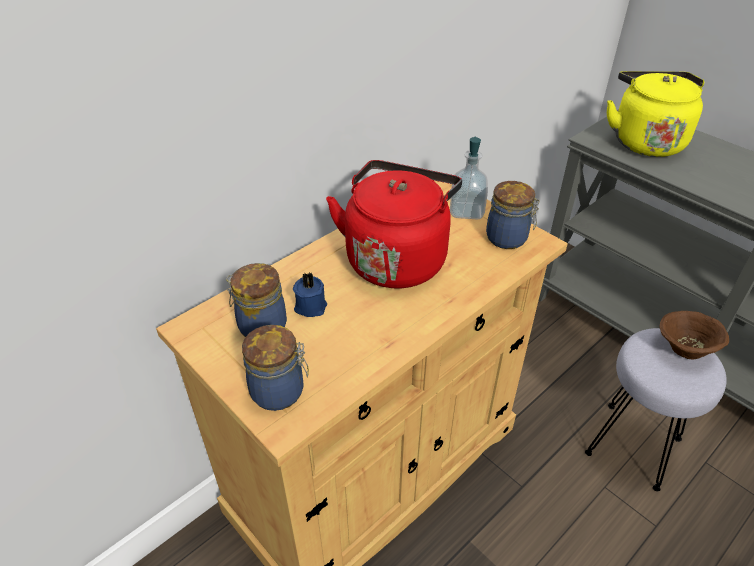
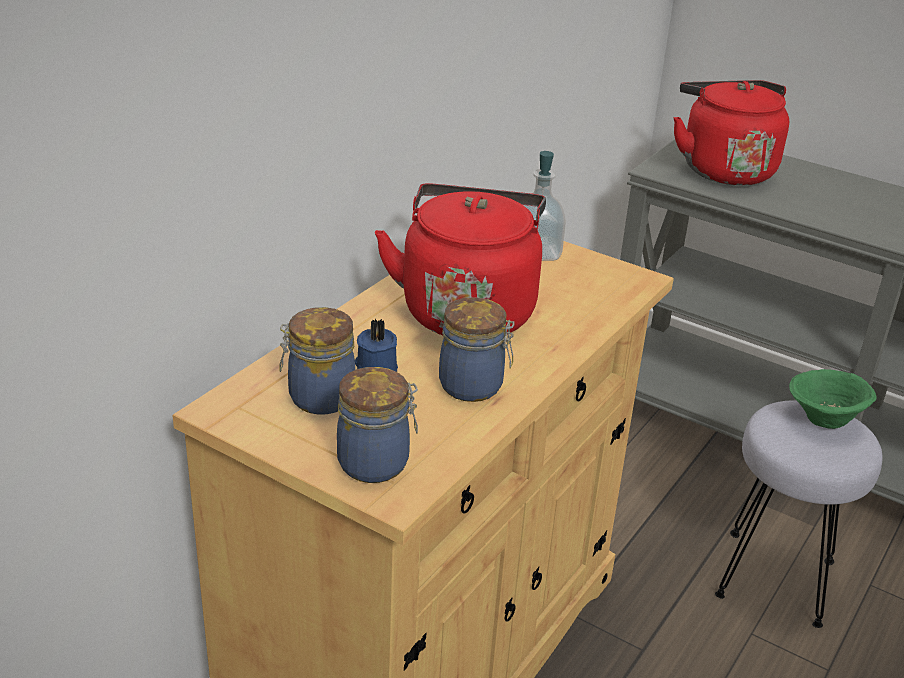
camera: 15 degrees left, 10 degrees down
jar [486,181,540,249] -> jar moved to [439,297,514,402]
yellow kettle [607,71,704,157] -> red kettle [673,80,789,185]
brown bowl [660,311,729,359] -> green bowl [789,369,877,429]

